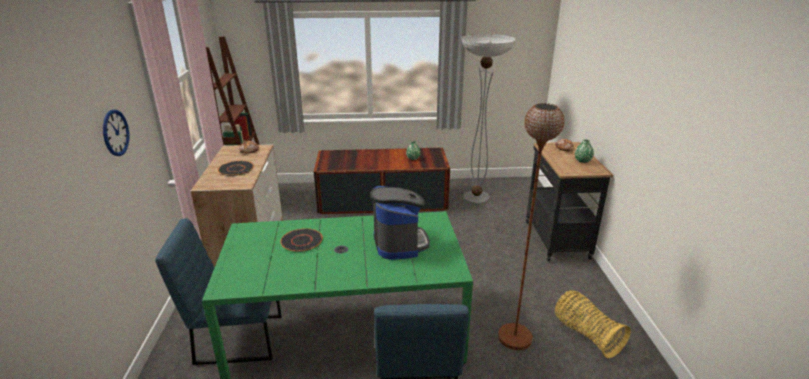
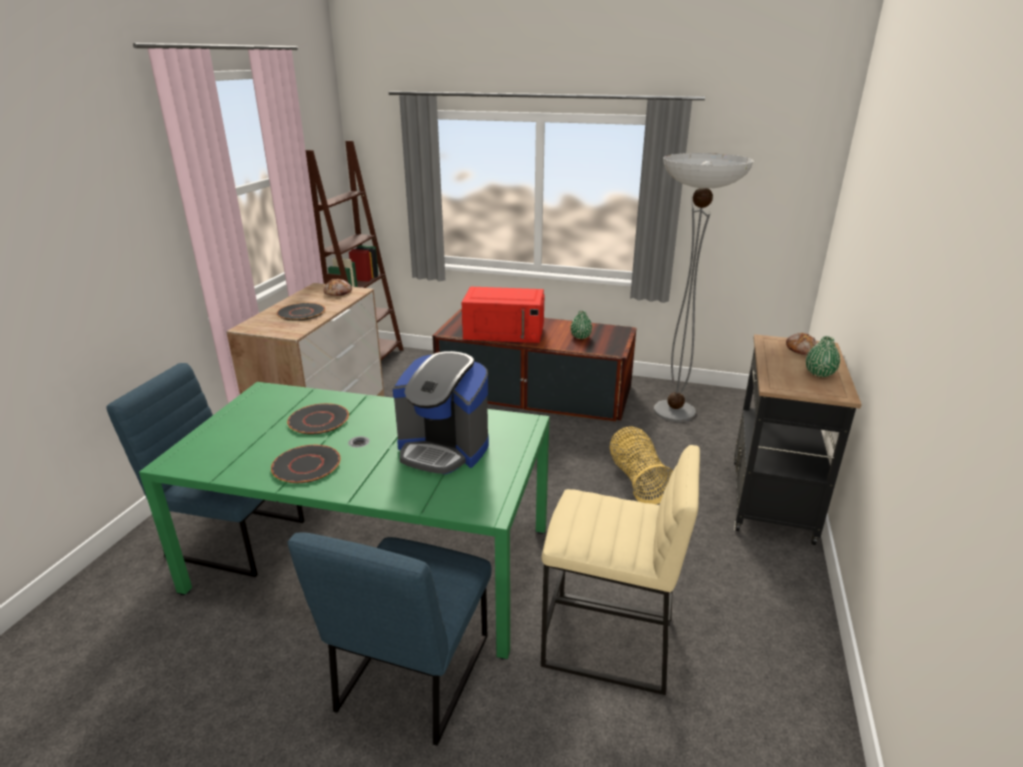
camera: 20 degrees right, 0 degrees up
wall clock [103,109,130,156] -> none
coffee machine [370,186,430,260] -> coffee machine turned 105 degrees clockwise [393,351,489,474]
brown floor lamp [498,103,564,350] -> beige stool [541,445,700,695]
basket [555,290,631,358] -> basket moved to [610,426,673,504]
none -> black plate [271,445,341,483]
none -> red microwave [462,287,545,343]

